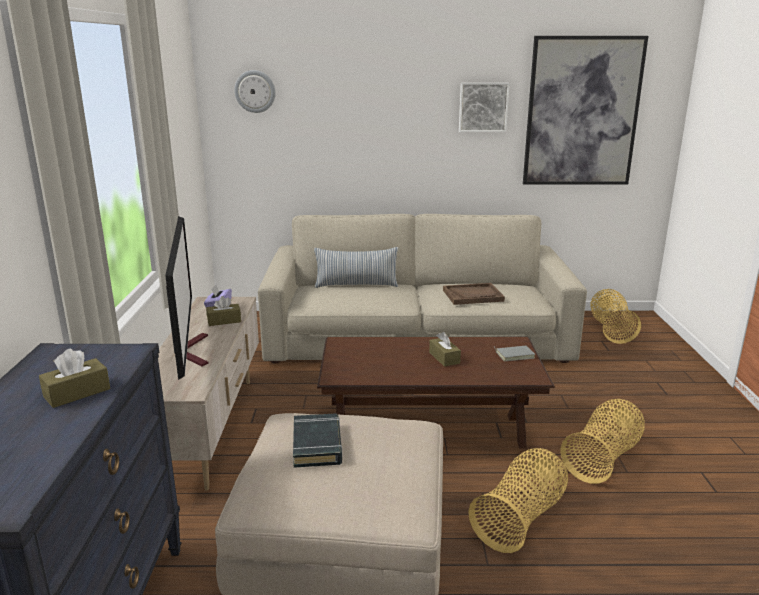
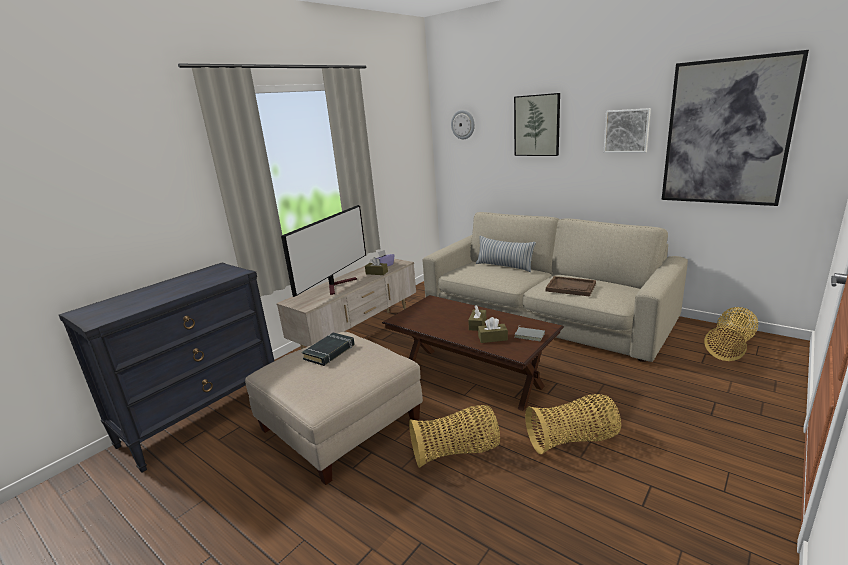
camera: 40 degrees right, 0 degrees up
brown tissue box [39,348,110,408] -> brown tissue box moved to [478,317,508,343]
none -> picture [514,93,560,156]

